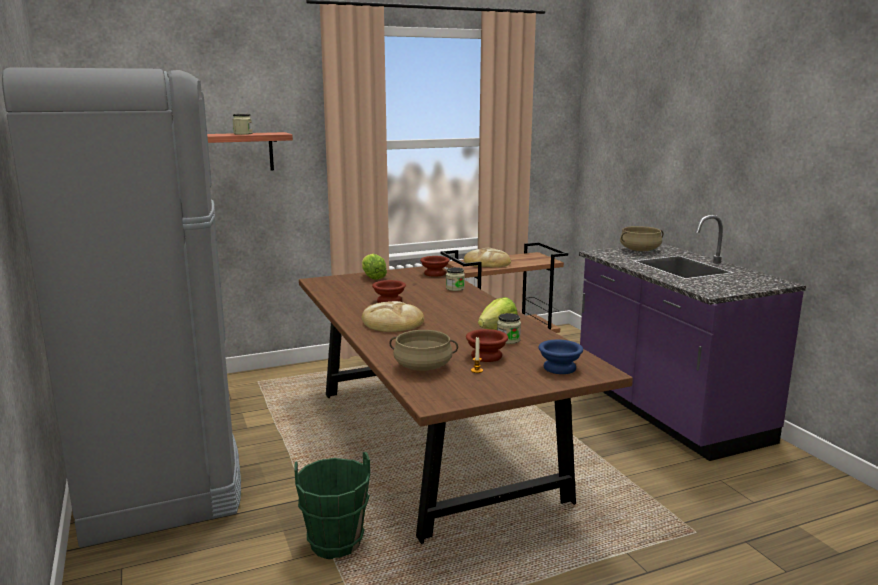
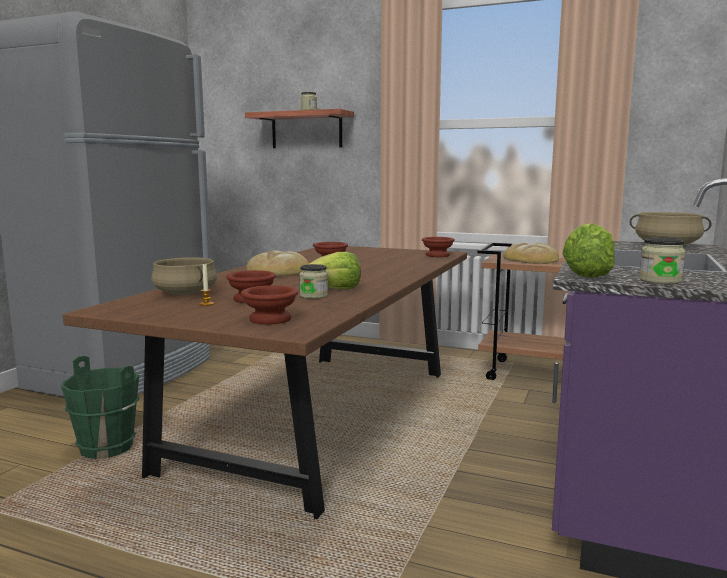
camera: 45 degrees right, 5 degrees down
lettuce [362,254,387,280] -> lettuce moved to [562,223,615,278]
jar [446,267,465,291] -> jar moved to [639,237,686,284]
blue bowl [538,340,583,374] -> brown bowl [241,285,298,324]

